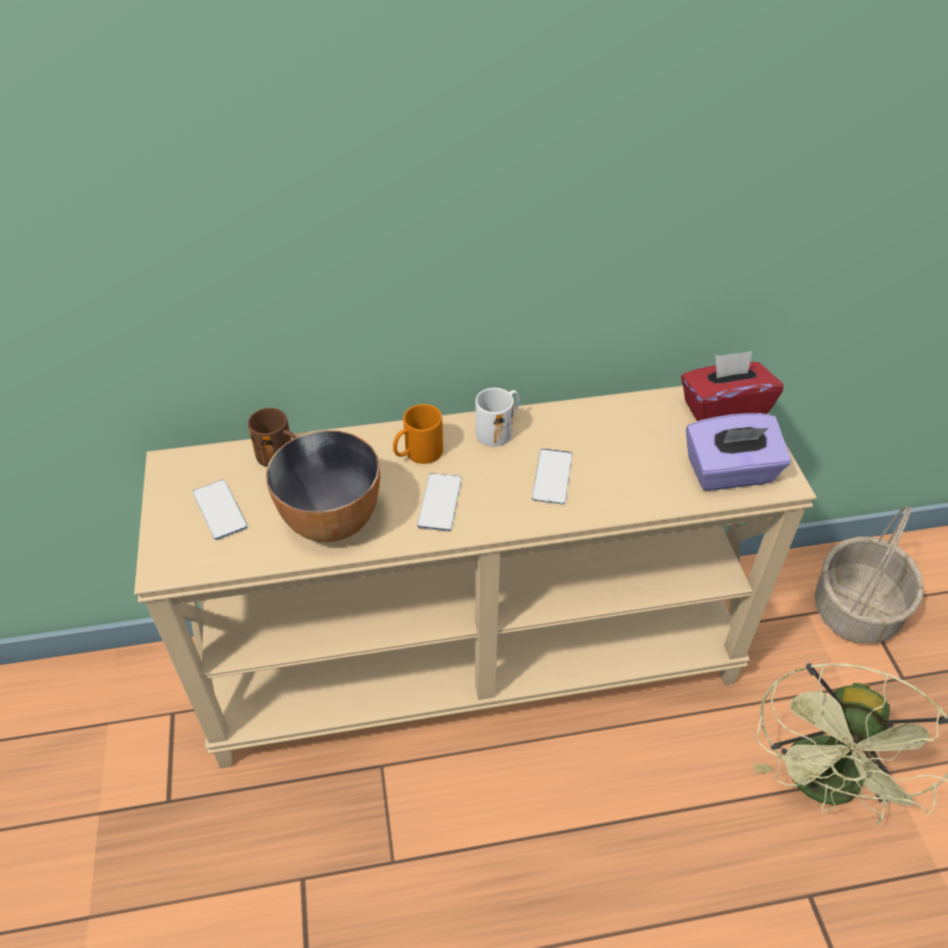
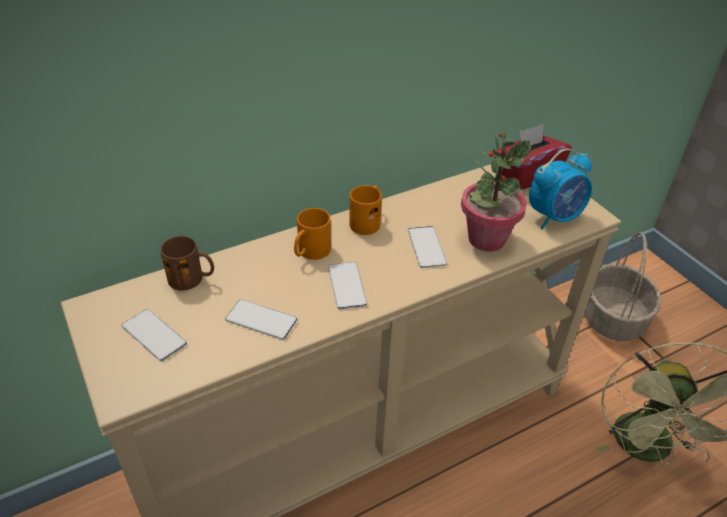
camera: 20 degrees left, 5 degrees down
bowl [266,430,380,542] -> phone [225,300,298,340]
white mug [475,388,520,446] -> orange mug [349,185,382,235]
purple tissue box [686,413,791,491] -> alarm clock [529,148,592,229]
none -> potted plant [461,132,531,251]

